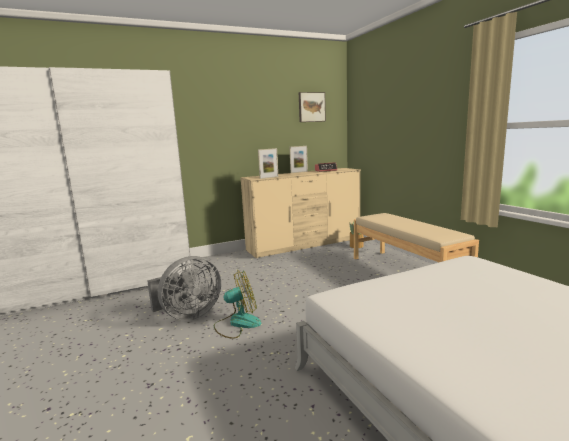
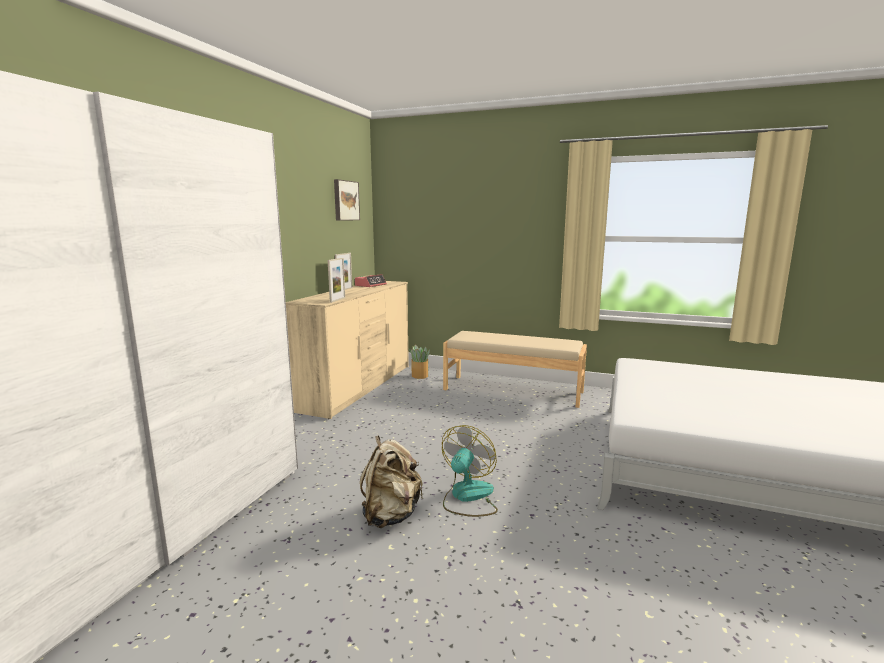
camera: 45 degrees left, 0 degrees up
grey fan [147,256,221,320] -> beige backpack [360,435,423,528]

